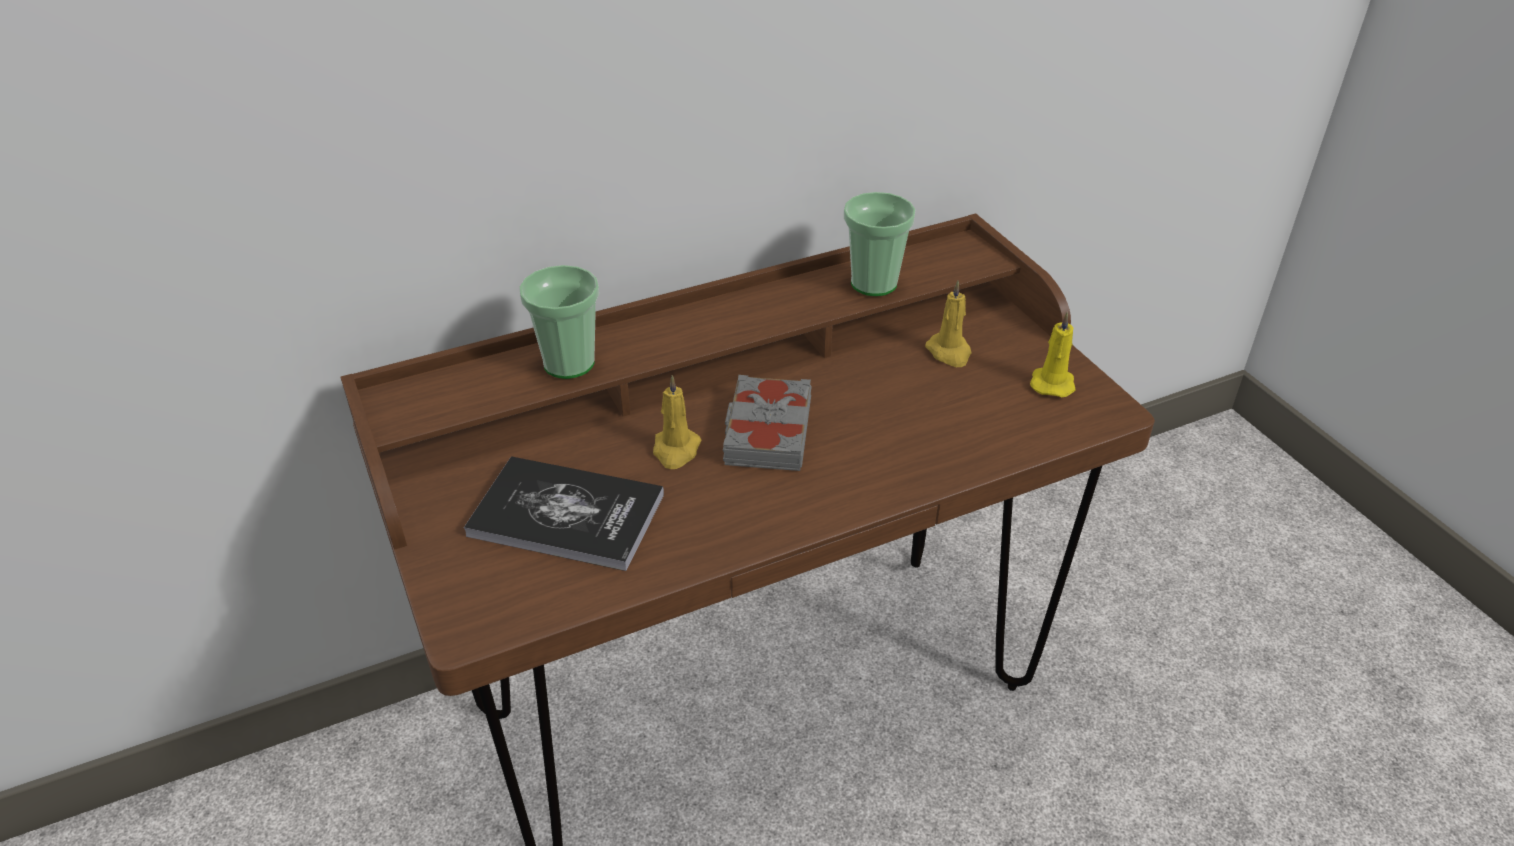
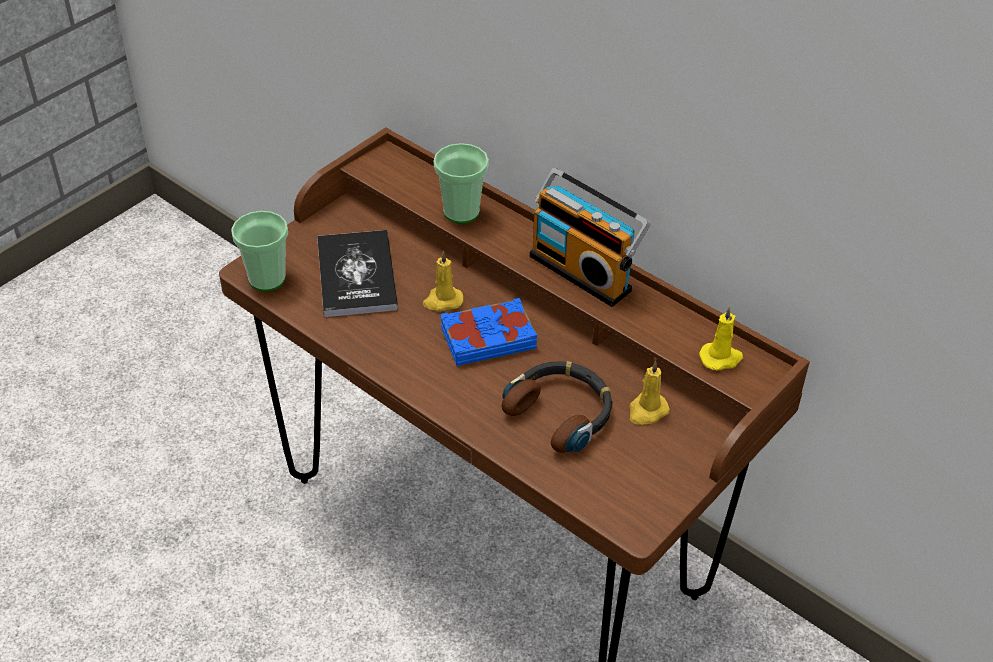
camera: 65 degrees right, 5 degrees up
grey book [723,375,812,471] -> blue book [441,298,537,366]
cup [844,192,915,296] -> cup moved to [231,211,288,291]
yellow candle [1030,311,1076,397] -> yellow candle moved to [699,306,743,371]
none -> headphones [502,361,612,453]
none -> radio [529,168,651,307]

